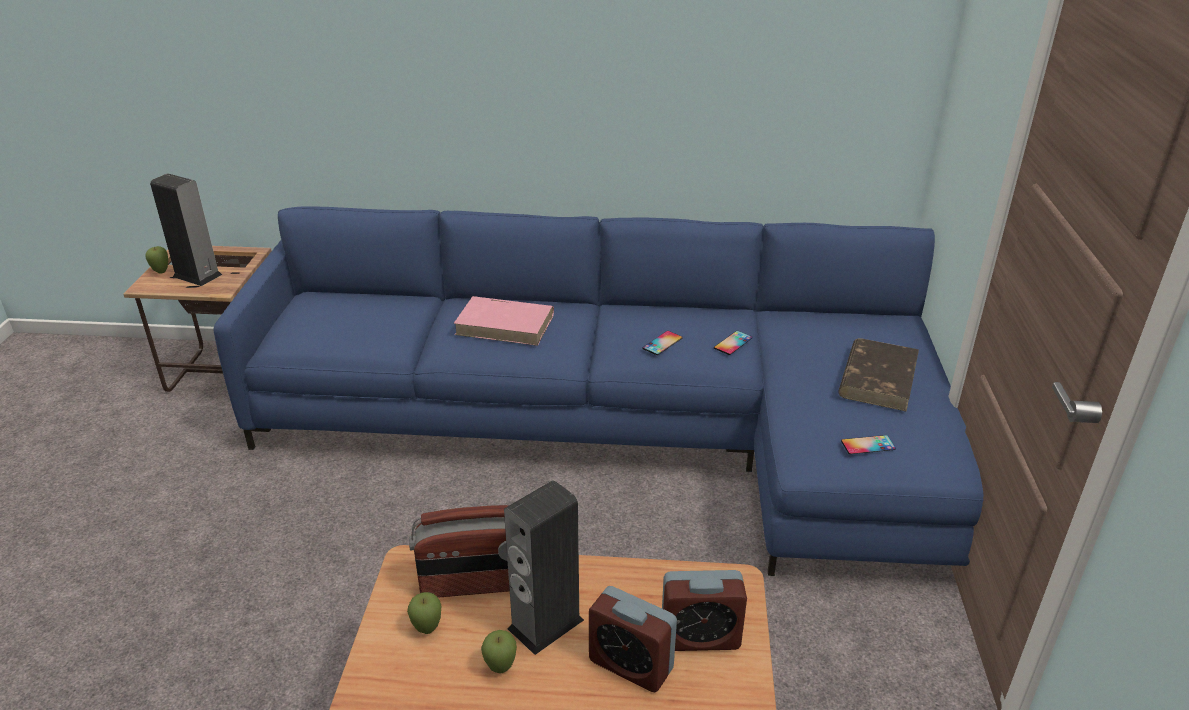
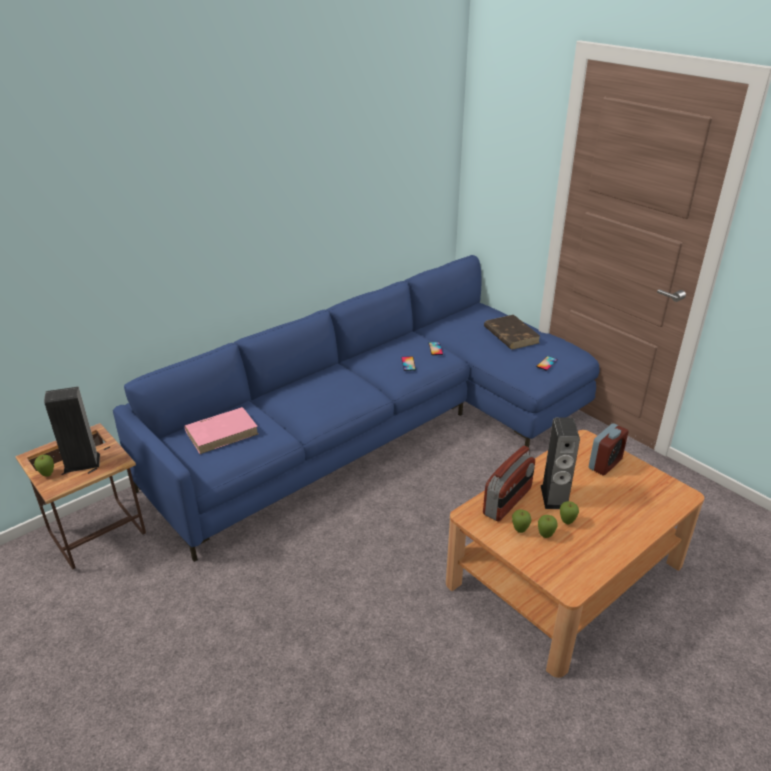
camera: 45 degrees left, 0 degrees up
pink book [454,296,554,346] -> pink book moved to [184,407,258,454]
alarm clock [589,586,677,692] -> none
none -> apple [538,515,558,538]

